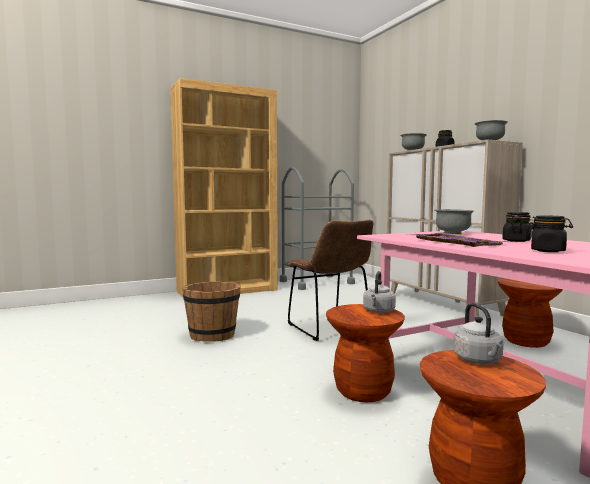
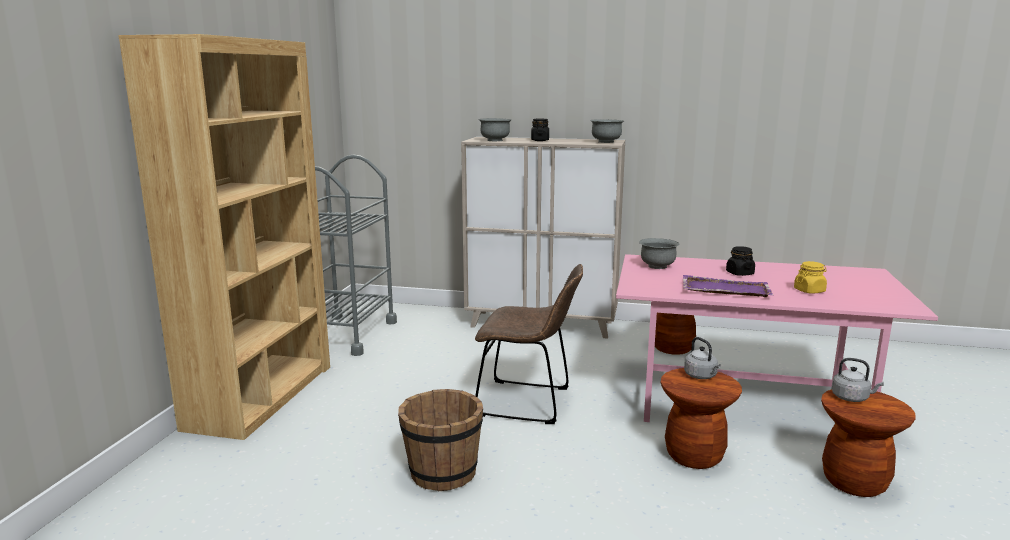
camera: 50 degrees left, 10 degrees up
black jar [527,216,573,252] -> yellow jar [794,261,827,293]

